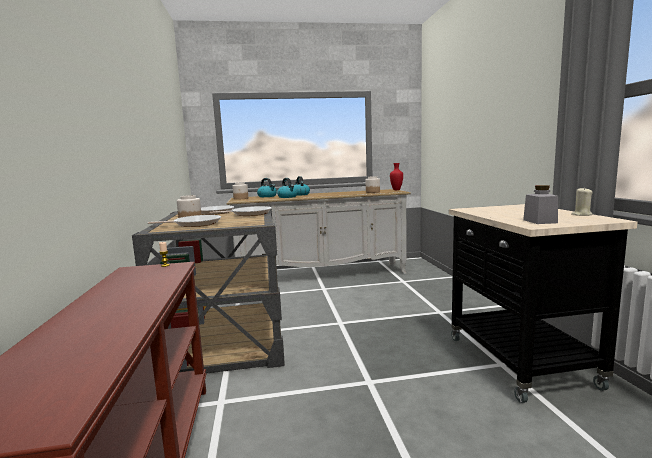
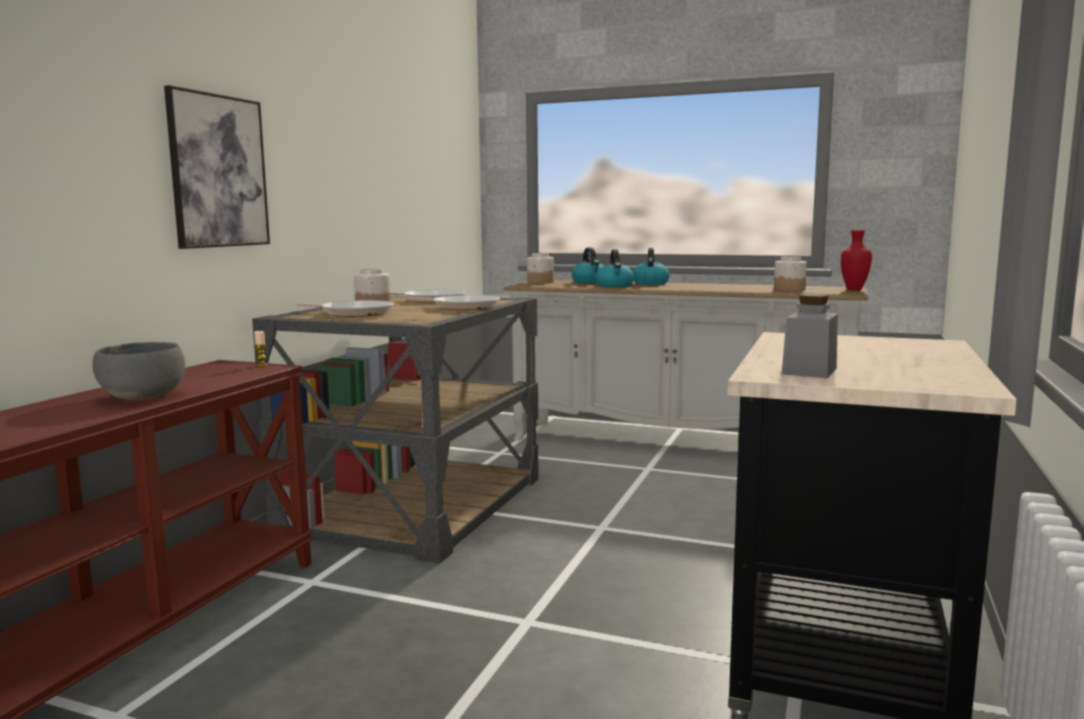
camera: 30 degrees right, 0 degrees up
beige candle [571,187,593,216] -> none
none -> grey bowl [92,342,185,401]
none -> picture [164,85,270,249]

